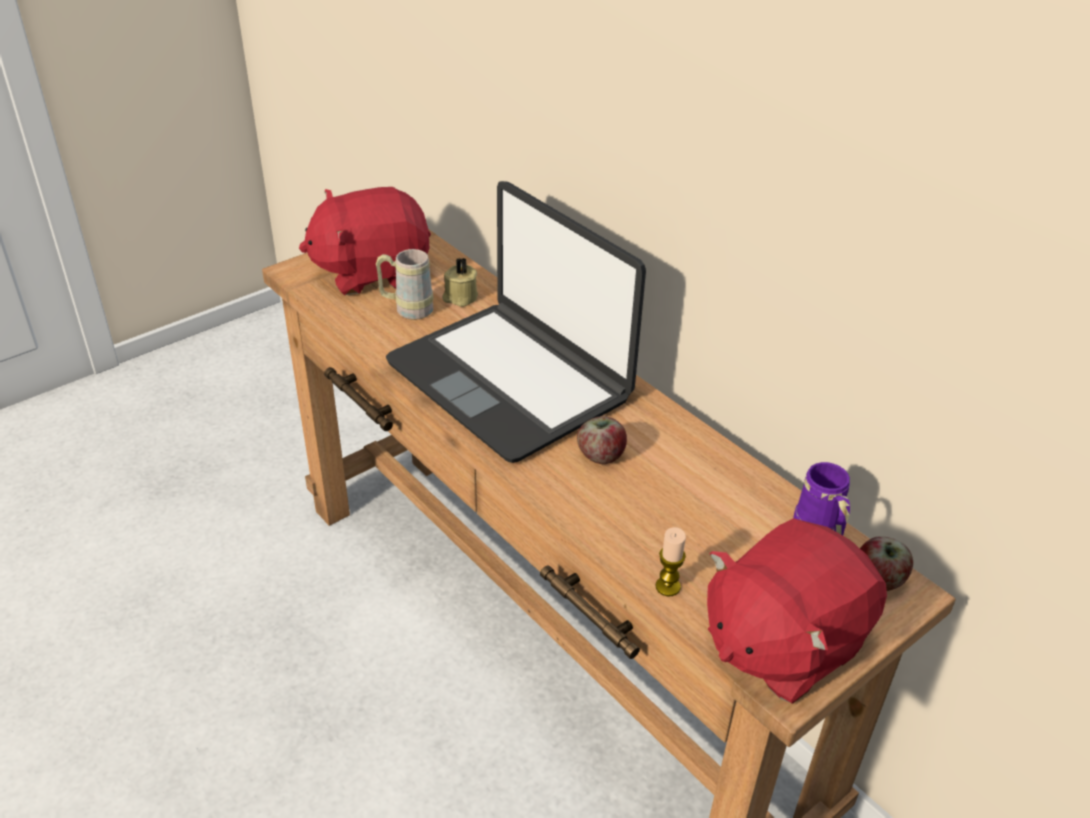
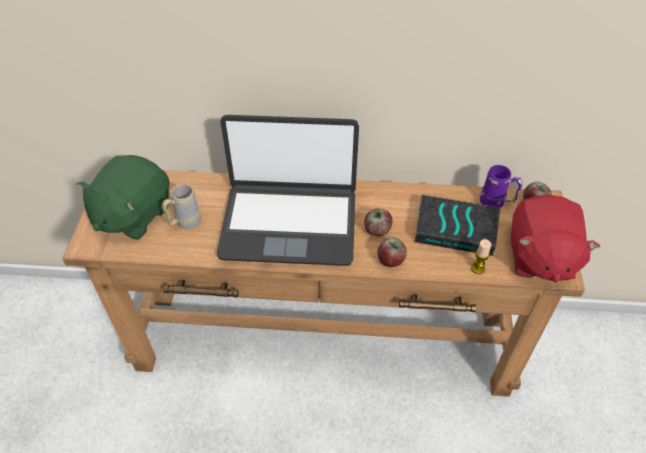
camera: 45 degrees left, 10 degrees up
red plush toy [299,187,431,295] -> green plush toy [77,155,170,239]
beige candle [442,257,478,307] -> none
none -> apple [377,237,407,267]
none -> book [415,195,500,256]

